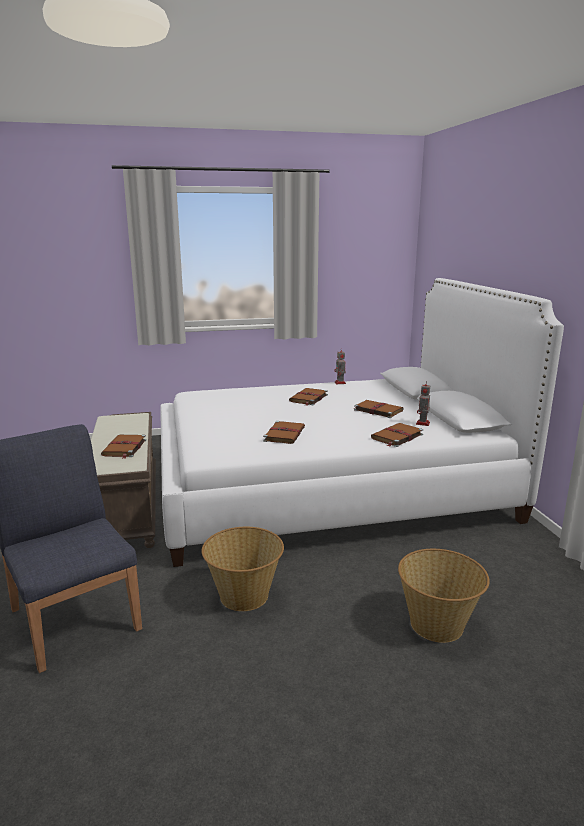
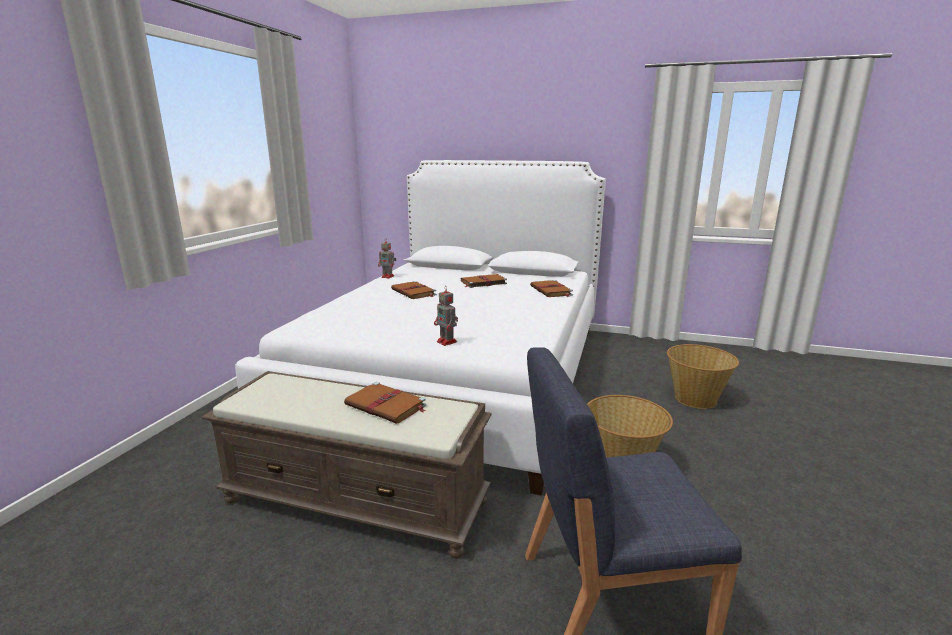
camera: 60 degrees left, 0 degrees up
brown book [263,421,305,444] -> none
toy robot [416,380,430,426] -> toy robot moved to [434,286,458,346]

